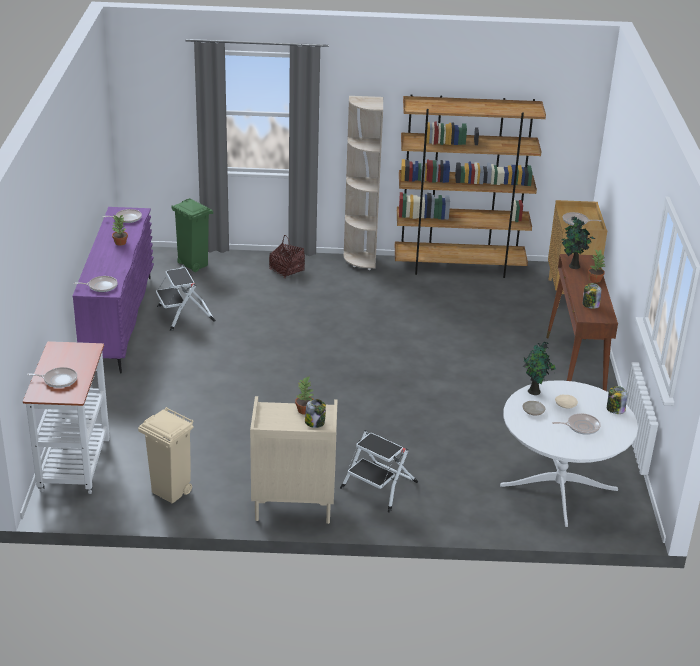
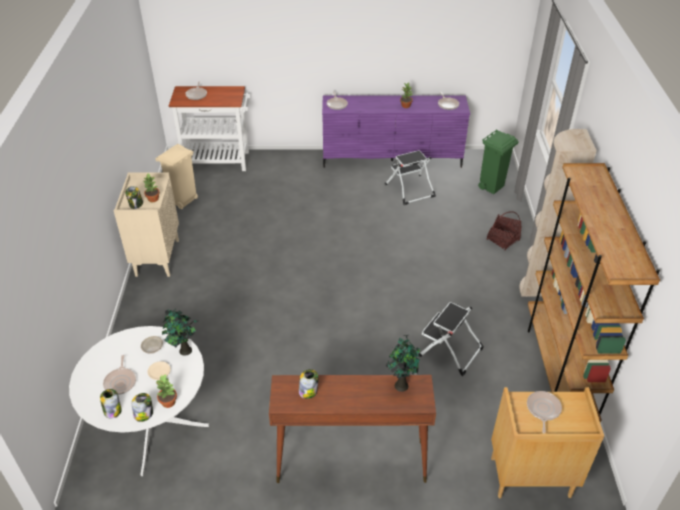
camera: 90 degrees right, 10 degrees up
step ladder [340,430,419,513] -> step ladder moved to [418,302,484,376]
potted plant [588,250,605,283] -> potted plant moved to [155,374,177,408]
none -> jar [100,389,122,419]

